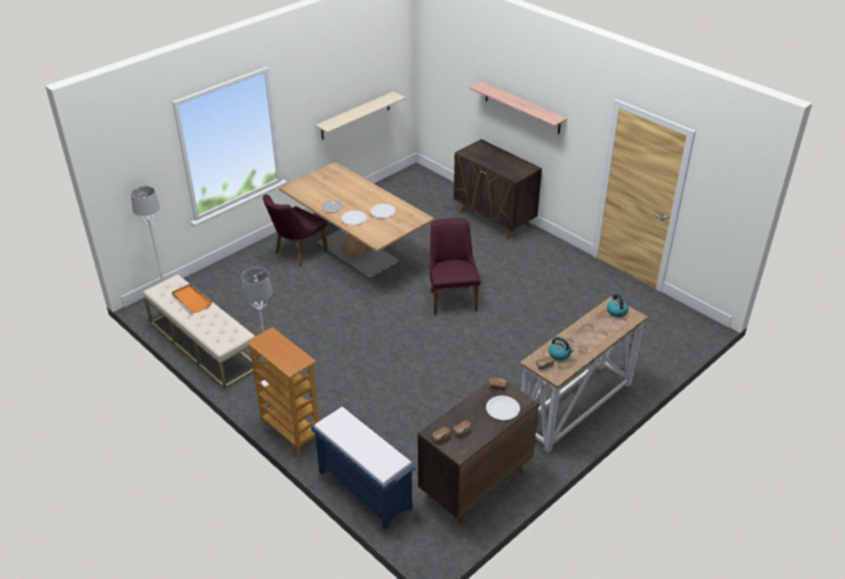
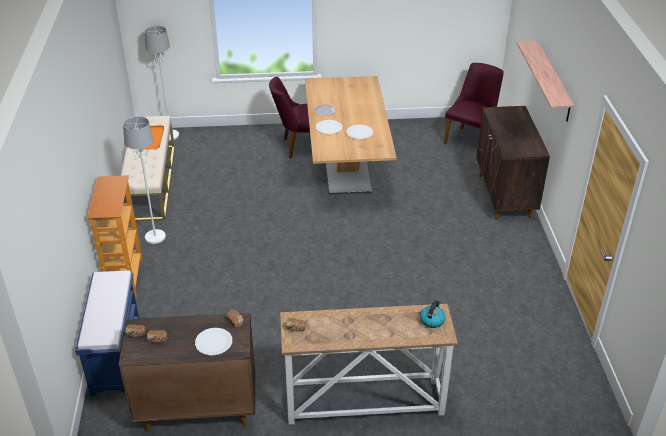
camera: 40 degrees right, 0 degrees up
beige shelf [315,91,406,140] -> none
purple chair [429,218,481,315] -> purple chair moved to [444,63,504,144]
kettle [548,337,574,361] -> none

